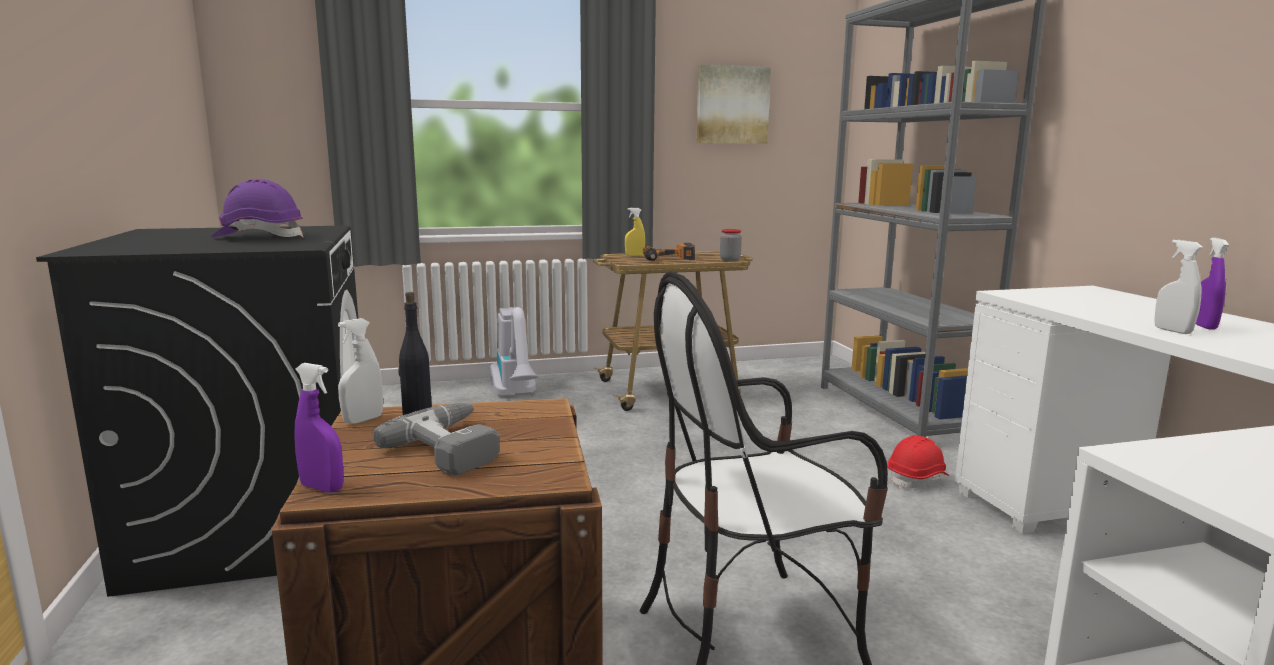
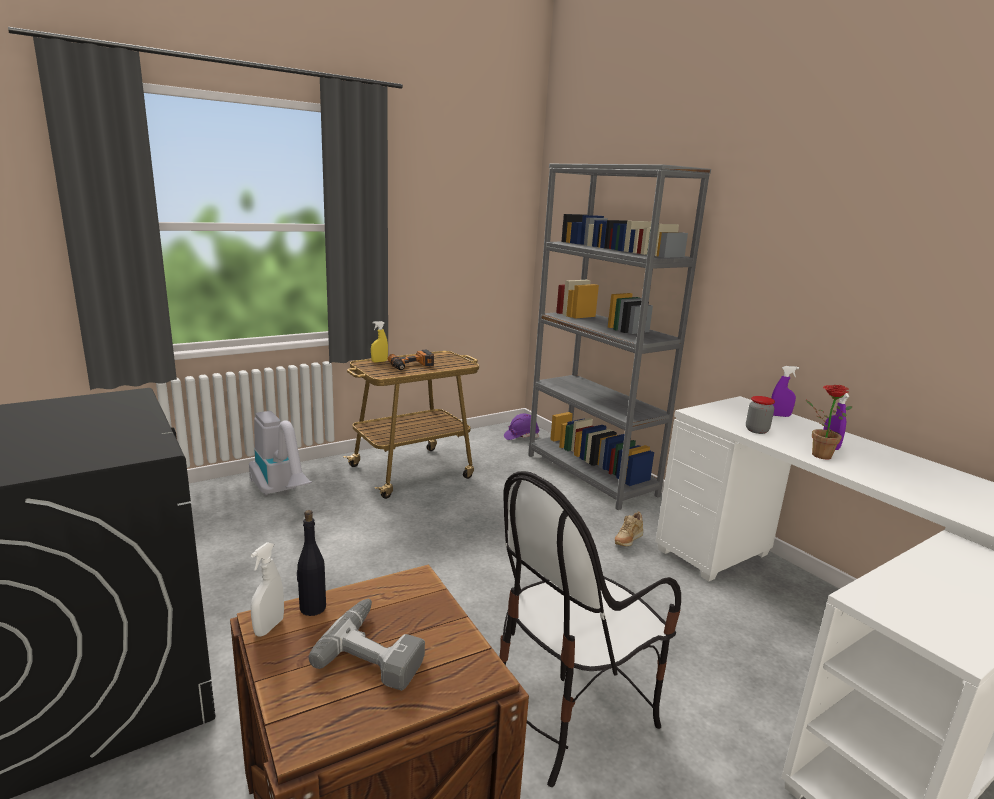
camera: 20 degrees left, 5 degrees up
purple hard hat [211,179,304,238] -> purple hard hat moved to [504,413,539,440]
purple spray bottle [294,363,344,493] -> purple spray bottle moved to [771,366,799,417]
picture [696,64,771,144] -> none
jar [720,229,742,261] -> jar moved to [746,396,775,434]
red hard hat [887,436,949,489] -> beige shoe [615,512,643,546]
white spray bottle [1154,240,1203,334] -> potted plant [806,385,852,459]

